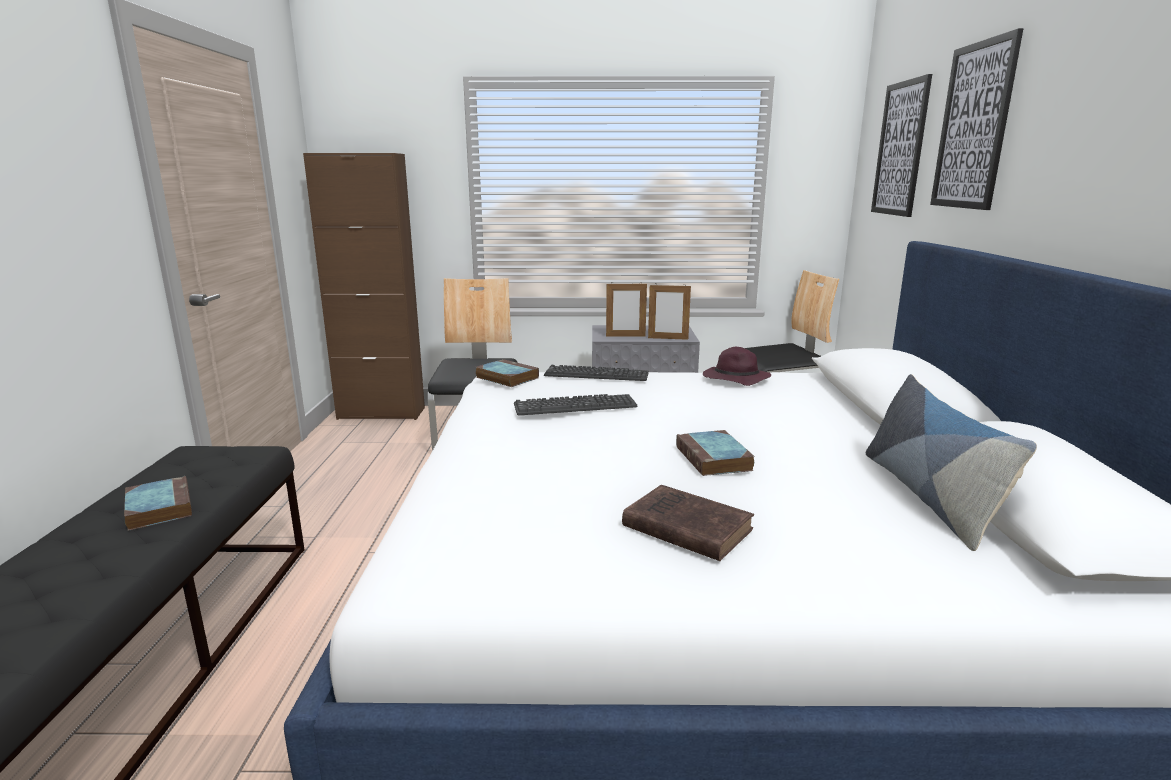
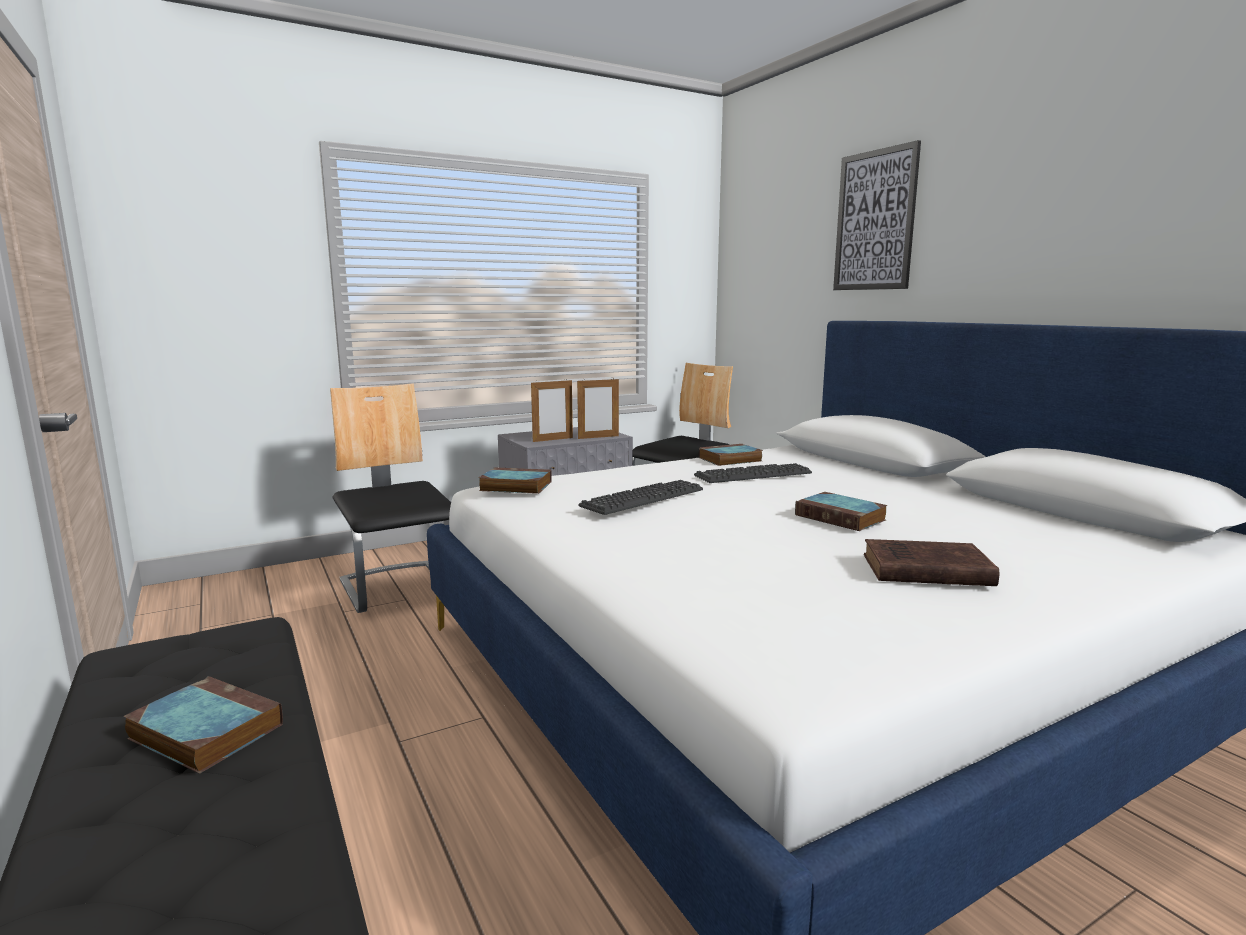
camera: 30 degrees left, 5 degrees down
brown cabinet [303,153,425,420] -> none
keyboard [544,365,649,381] -> keyboard moved to [694,463,812,483]
purple hat [703,347,771,386] -> book [699,444,763,466]
pillow [866,374,1037,551] -> none
picture [871,74,932,217] -> none

